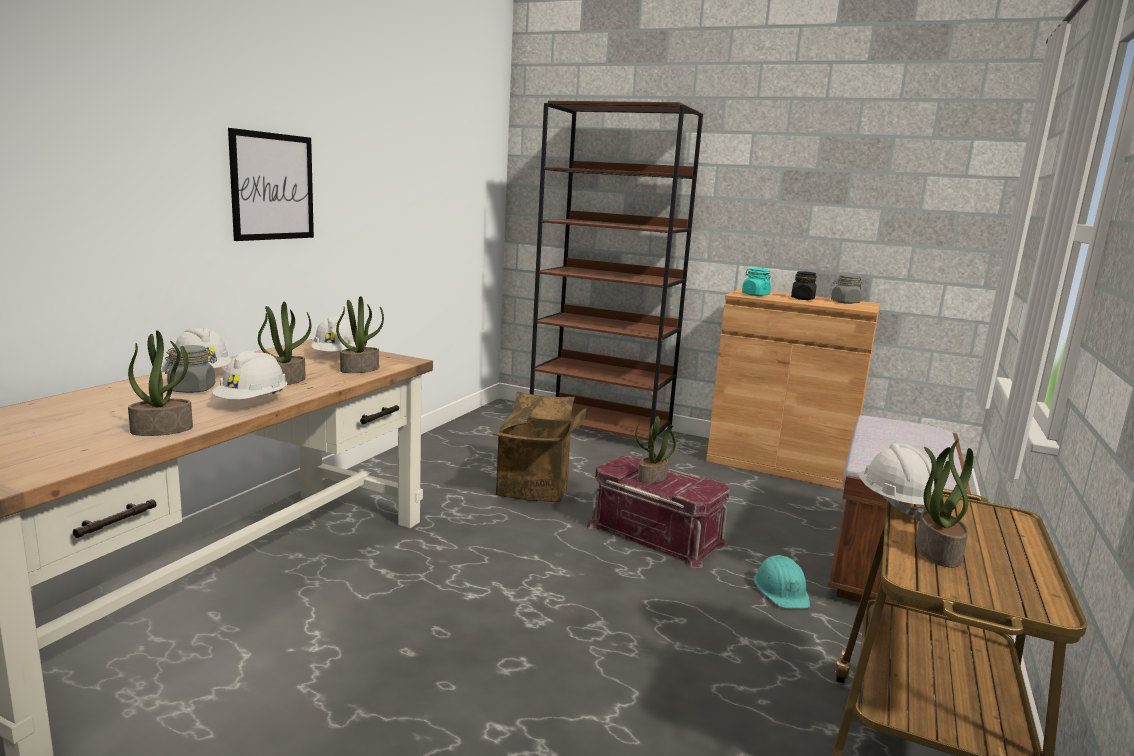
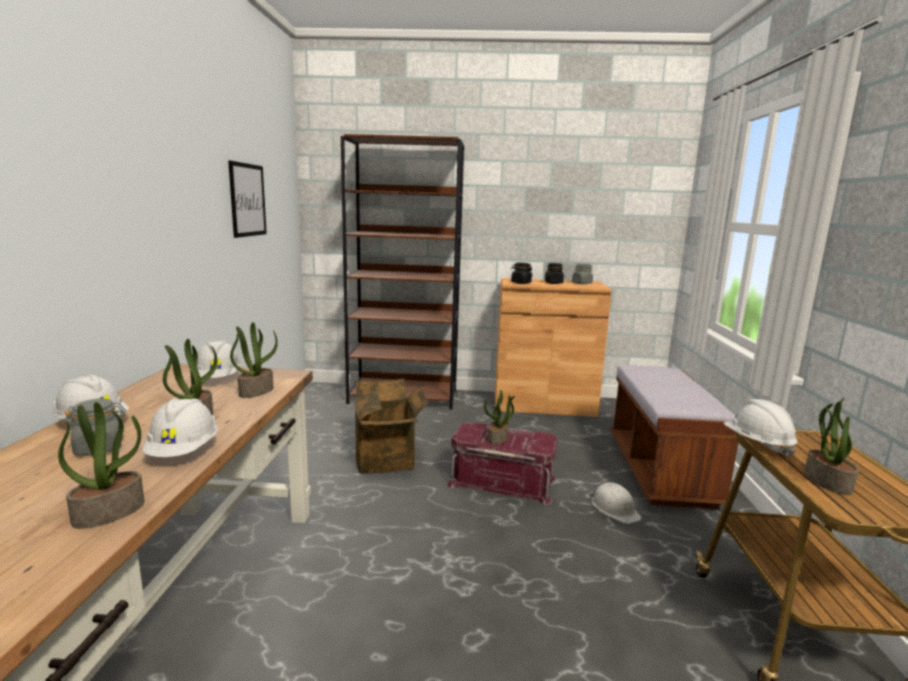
camera: 20 degrees left, 0 degrees up
picture [228,128,314,241] -> picture moved to [228,160,267,238]
turquoise jar [742,268,771,296] -> black jar [511,263,532,284]
turquoise hard hat [754,555,810,609] -> white hard hat [591,482,642,524]

